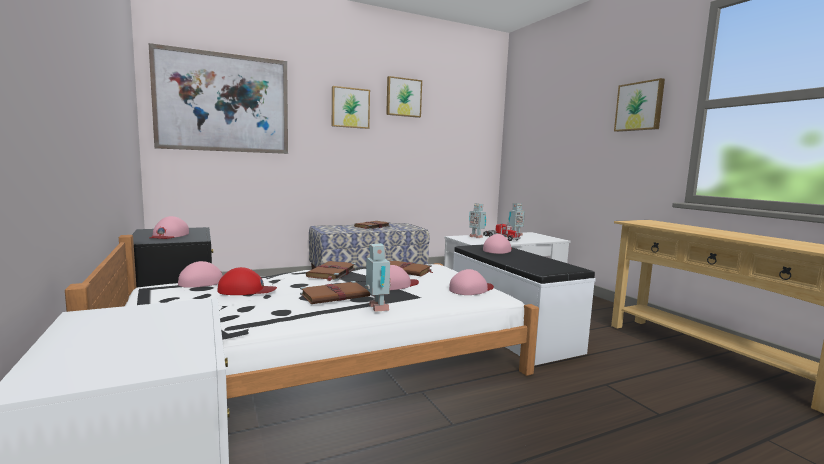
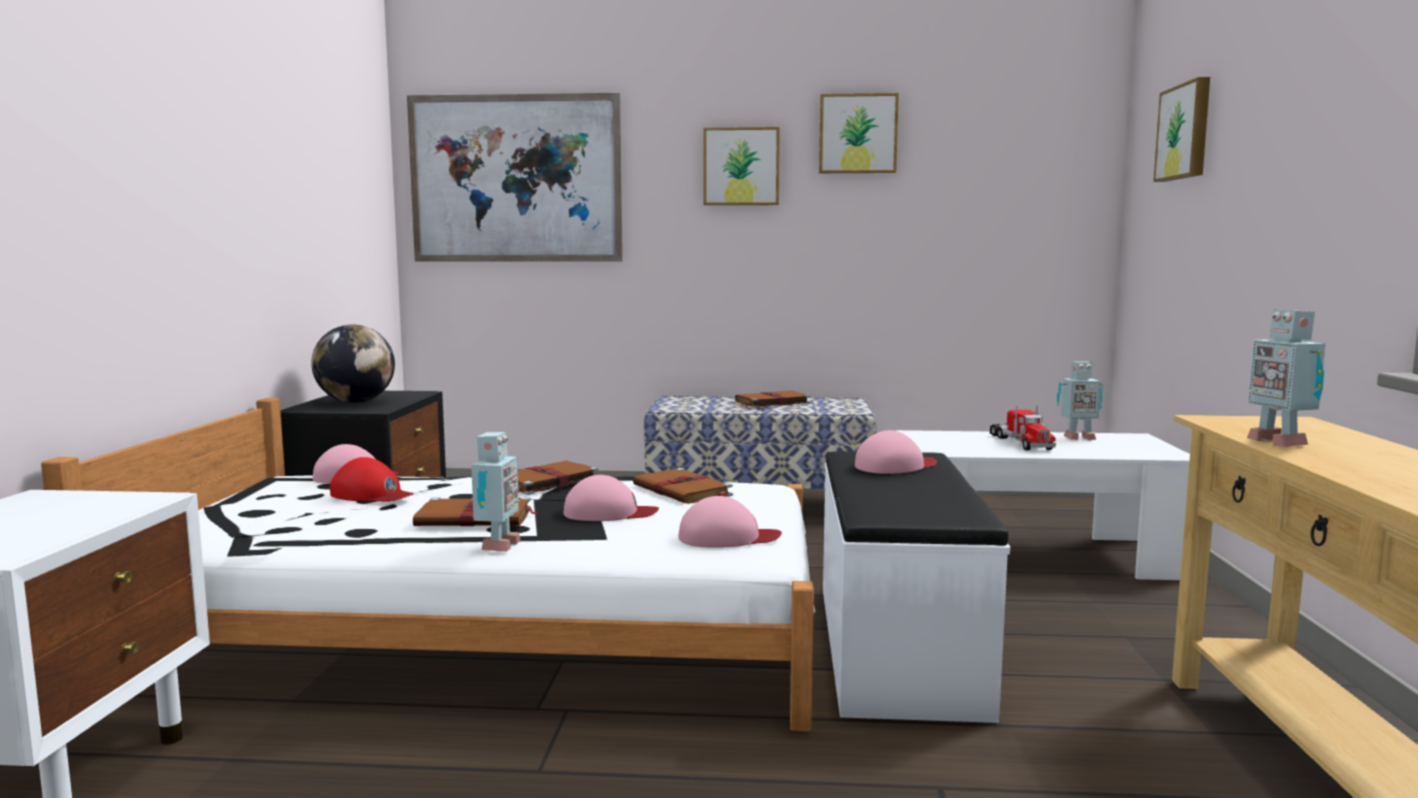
camera: 30 degrees right, 0 degrees up
pink cap [150,216,189,239] -> globe [311,325,395,403]
toy robot [469,203,486,238] -> toy robot moved to [1247,309,1325,447]
picture [614,78,665,132] -> picture moved to [1153,77,1210,182]

